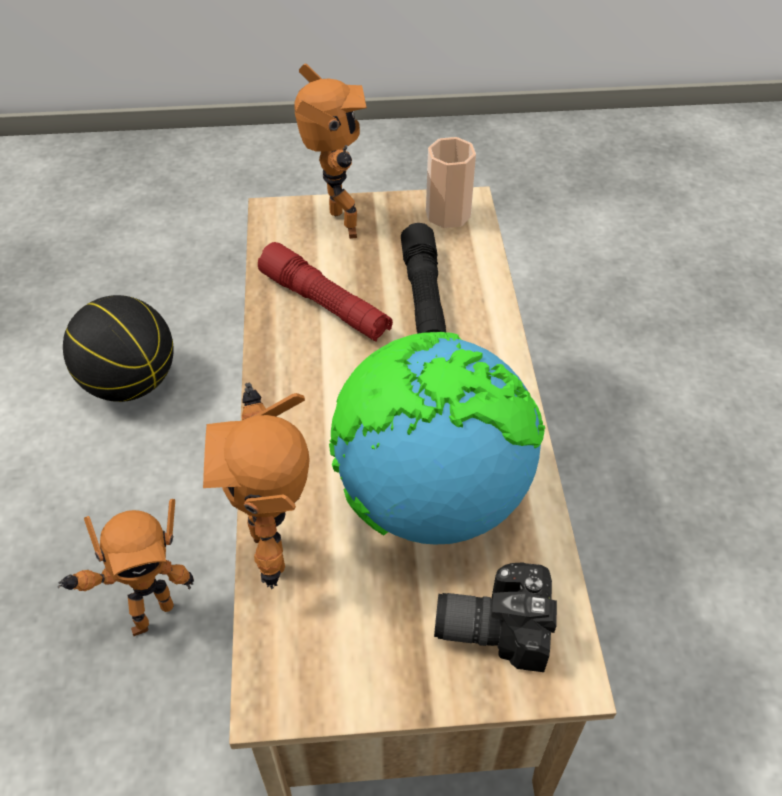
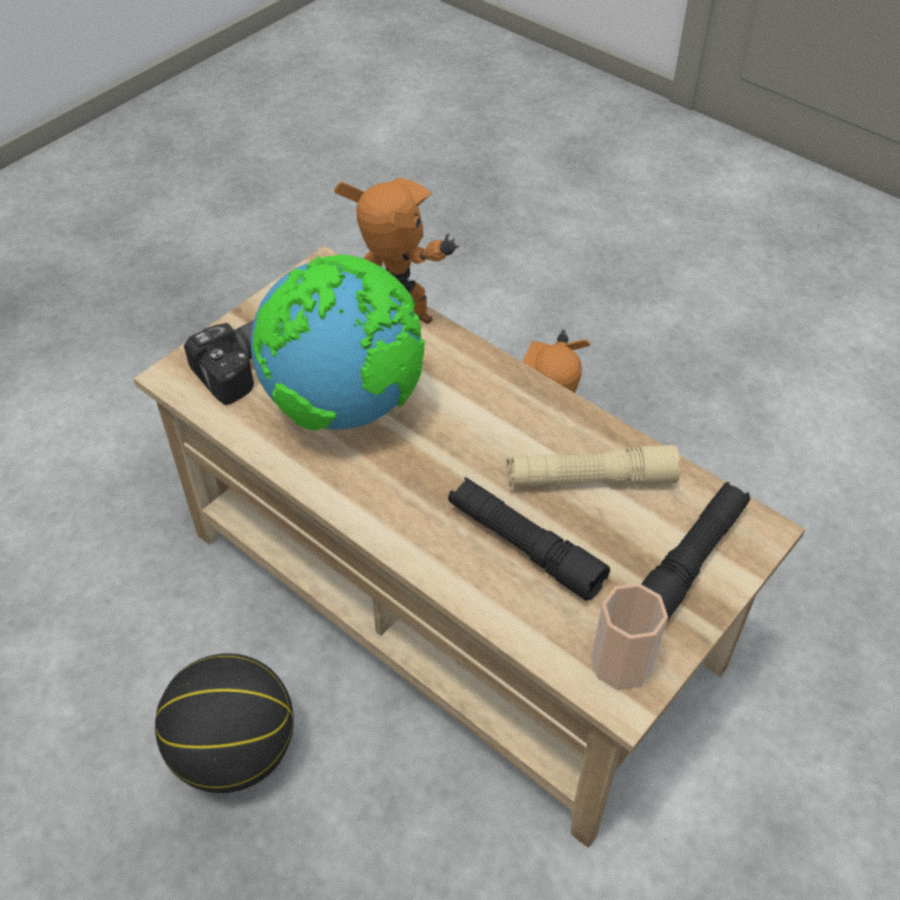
camera: 135 degrees right, 0 degrees up
basketball [63,295,174,402] -> basketball moved to [155,653,294,793]
red flashlight [258,242,393,342] -> beige flashlight [506,445,680,487]
toy robot [294,64,367,239] -> black flashlight [641,482,750,621]

